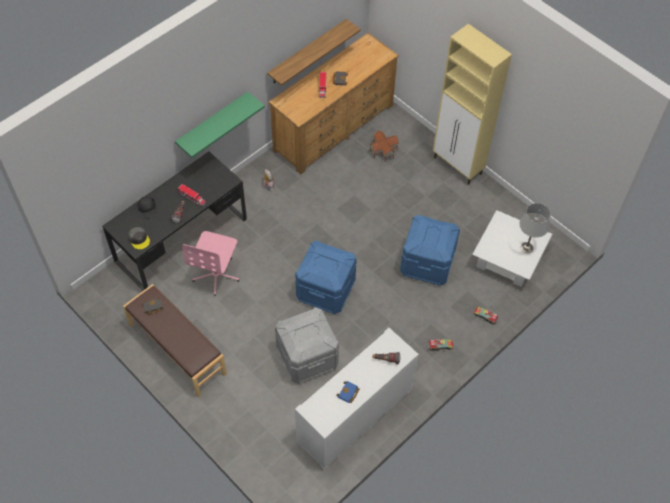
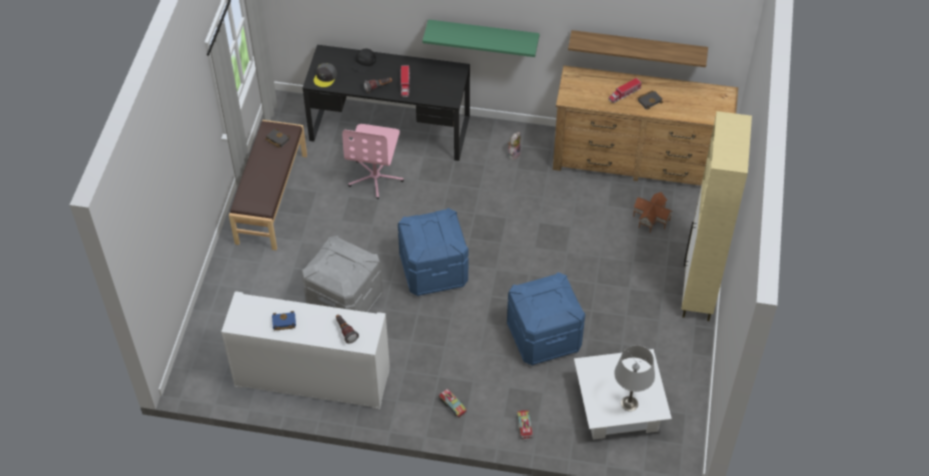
camera: 55 degrees right, 5 degrees down
pink office chair [182,231,240,296] -> pink office chair turned 60 degrees counterclockwise [342,124,404,199]

